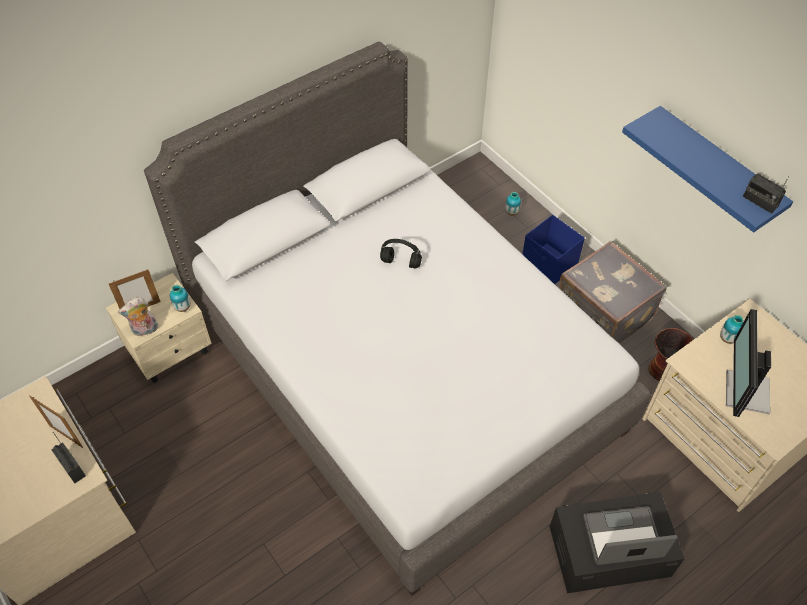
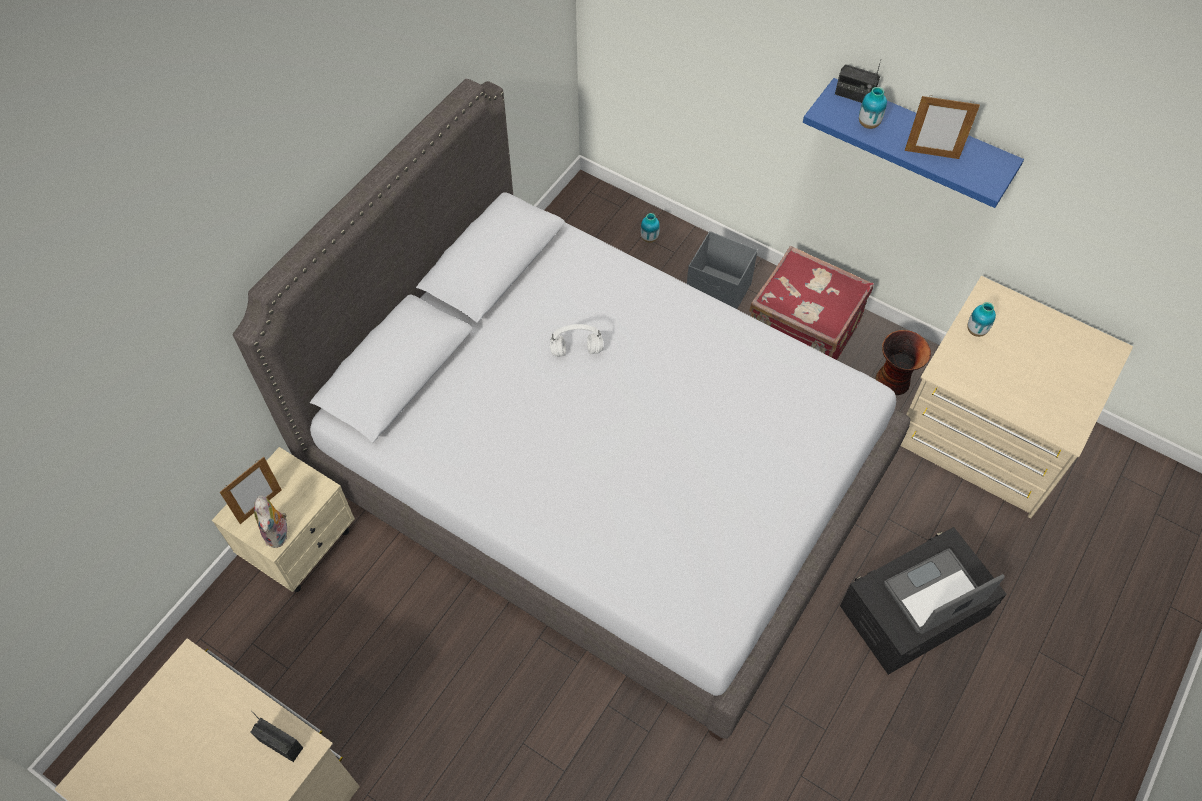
camera: 20 degrees left, 5 degrees up
picture frame [29,395,83,448] -> picture frame moved to [905,96,980,159]
plush toy [118,297,158,337] -> plush toy turned 60 degrees counterclockwise [254,495,287,548]
vase [170,285,190,312] -> vase moved to [859,87,887,129]
black headphones [380,239,422,269] -> white headphones [550,324,603,357]
blue storage box [522,215,585,284] -> grey storage box [687,231,758,309]
grey suitcase [559,241,667,344] -> red suitcase [749,246,874,360]
monitor [726,309,771,417] -> none
radio [743,174,789,214] -> radio moved to [835,60,881,103]

